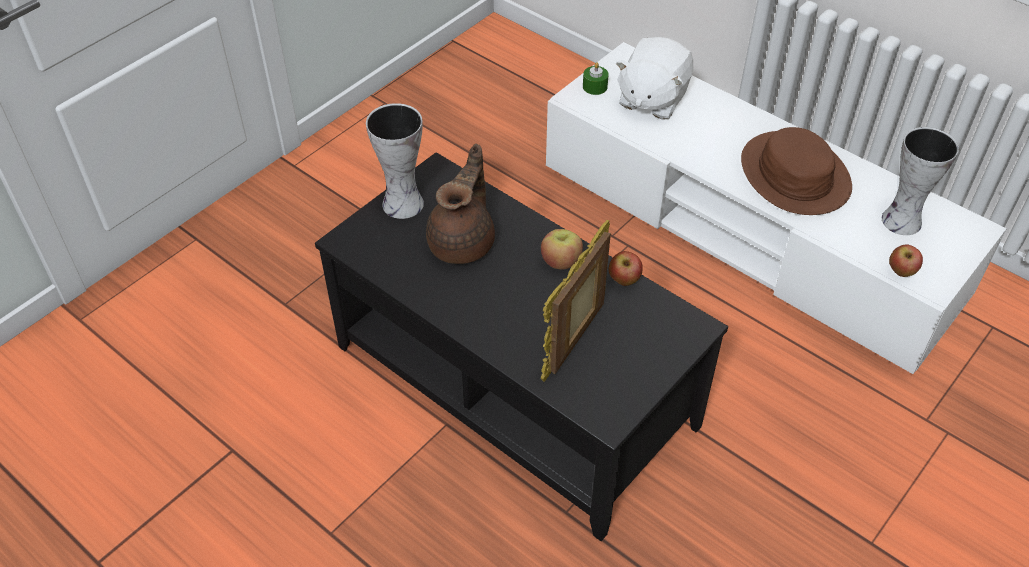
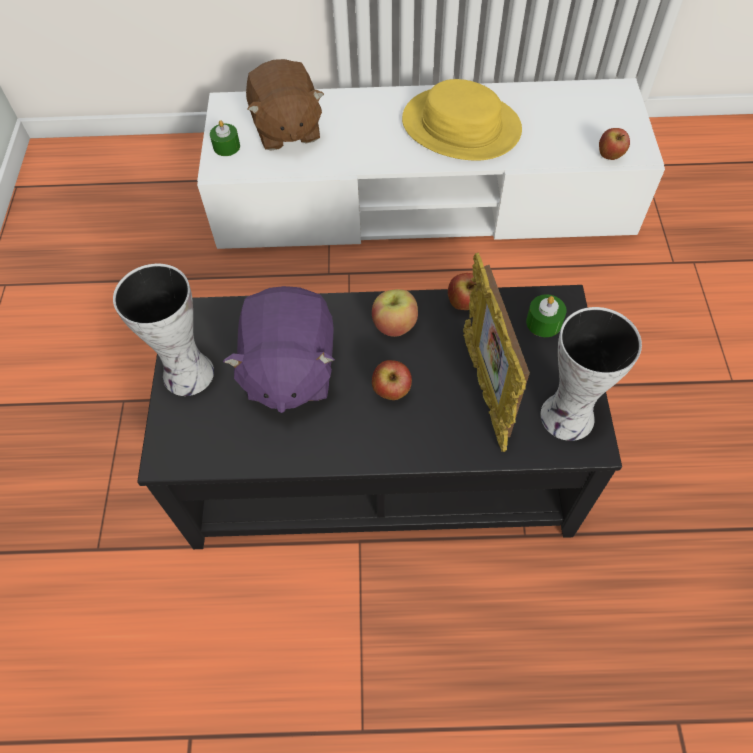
camera: 40 degrees left, 10 degrees up
brown teapot [426,143,495,264] -> purple plush toy [223,286,335,413]
white plush toy [616,37,693,120] -> brown plush toy [246,59,324,150]
brown hat [741,127,852,215] -> yellow hat [402,79,522,161]
vase [882,127,959,235] -> vase moved to [540,307,642,441]
none -> apple [372,360,412,400]
none -> green candle [526,294,567,337]

